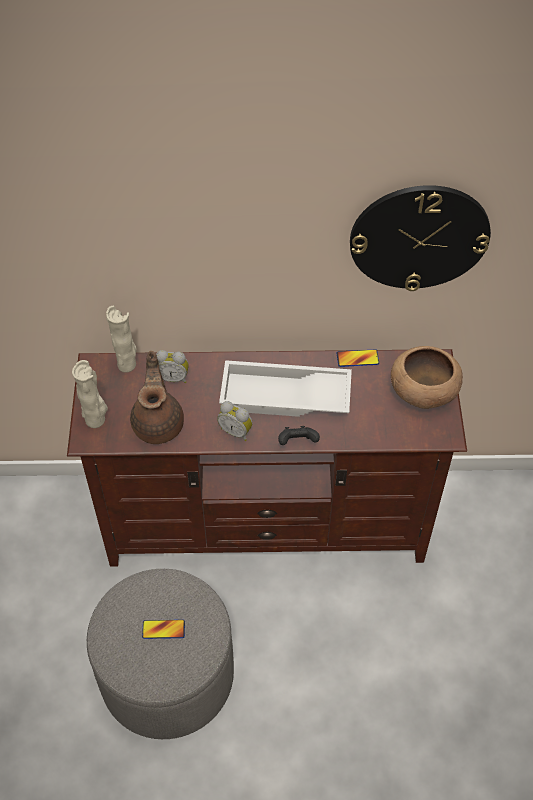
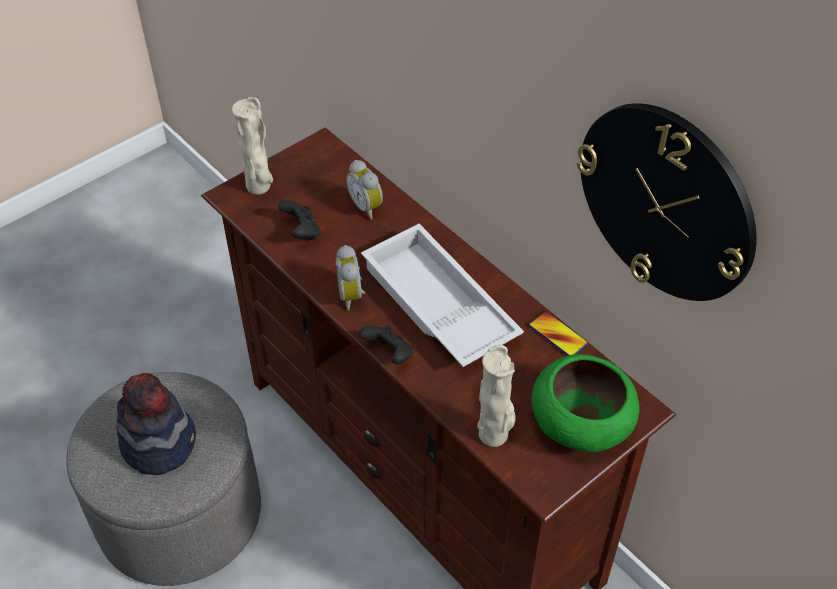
camera: 50 degrees right, 5 degrees down
beige vase [106,306,137,373] -> beige vase moved to [477,345,516,447]
brown teapot [130,351,184,444] -> black game controller [278,200,320,240]
phone [142,620,185,639] -> hat [116,373,196,475]
brown bowl [391,346,463,409] -> green bowl [531,354,639,452]

